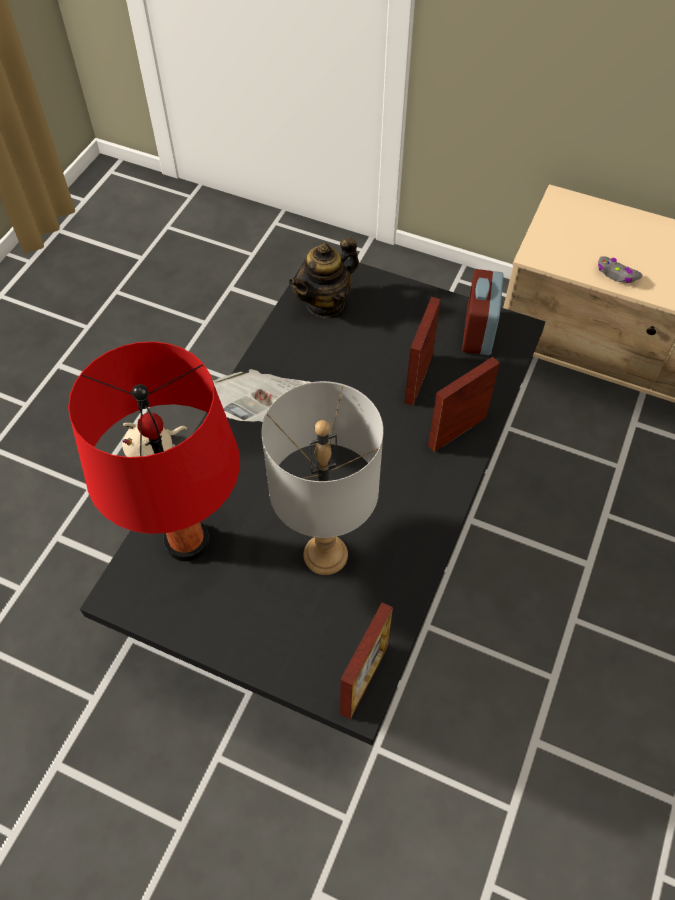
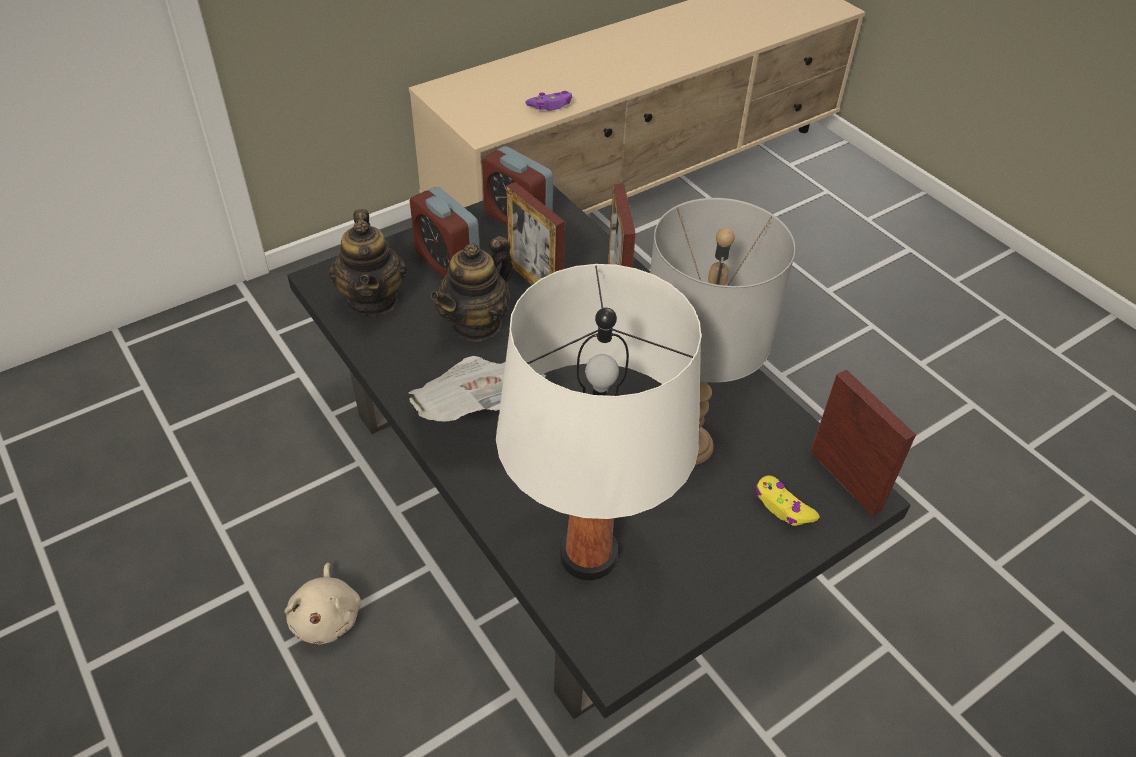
camera: 60 degrees left, 10 degrees down
red table lamp [68,341,240,561] -> white table lamp [496,264,701,580]
grey game controller [598,256,643,284] -> purple game controller [525,91,572,111]
none -> alarm clock [410,187,480,278]
none -> teapot [431,236,513,342]
none -> yellow game controller [755,476,820,526]

